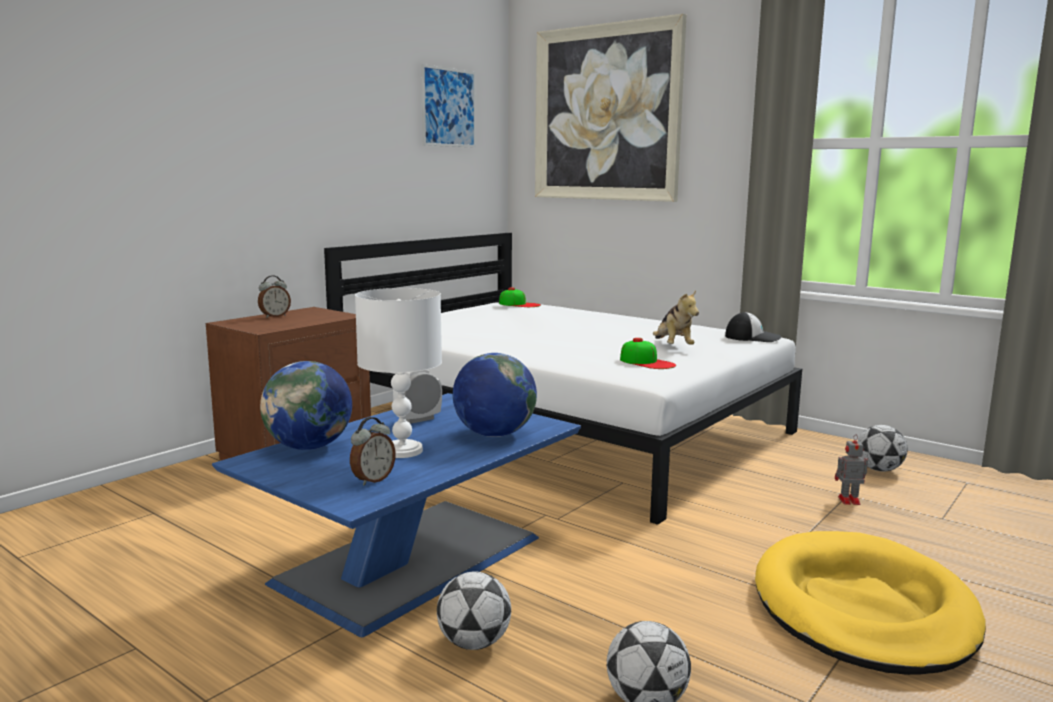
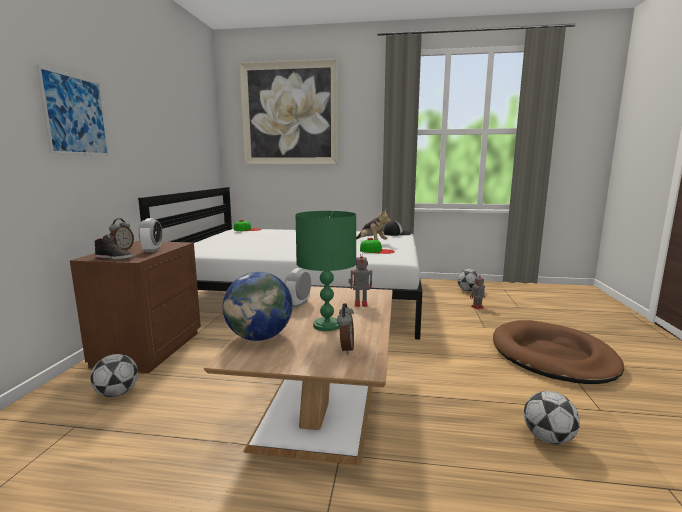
camera: 30 degrees left, 0 degrees up
blue coffee table [212,393,581,637] -> brown coffee table [204,286,393,465]
white table lamp [355,288,442,458] -> green table lamp [295,211,356,331]
picture [421,64,476,148] -> picture moved to [36,65,110,156]
football [437,571,511,650] -> football moved to [91,354,138,397]
globe [453,353,537,437] -> toy robot [349,251,372,307]
yellow dog bed [755,531,986,675] -> brown dog bed [493,320,624,384]
none -> black shoe [94,234,133,260]
none -> alarm clock [138,218,162,252]

